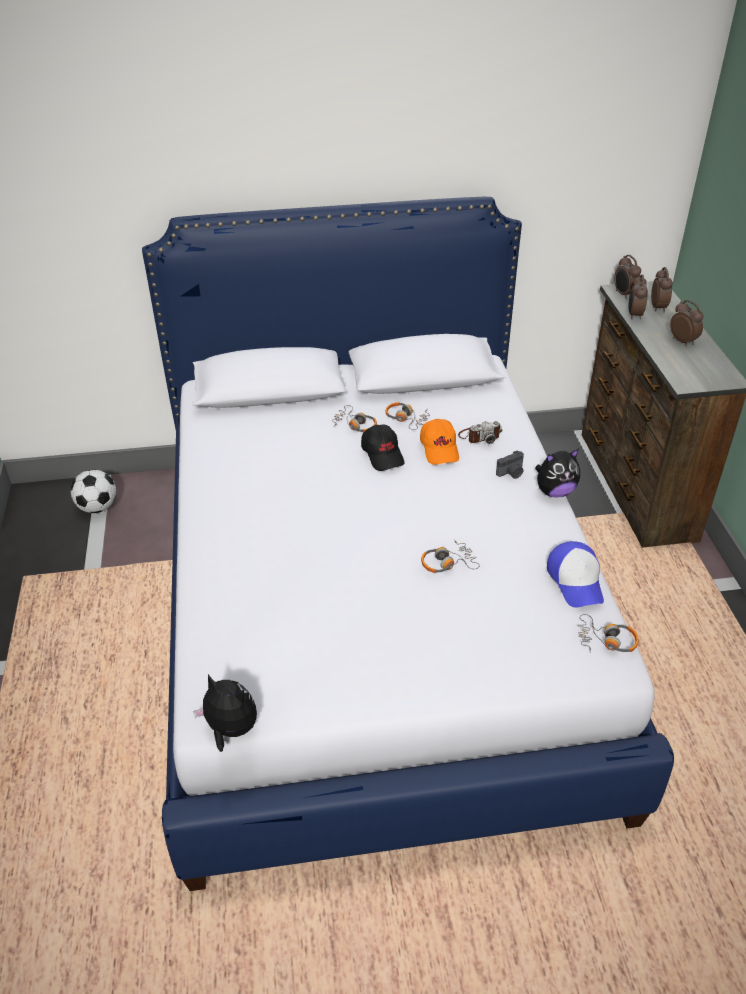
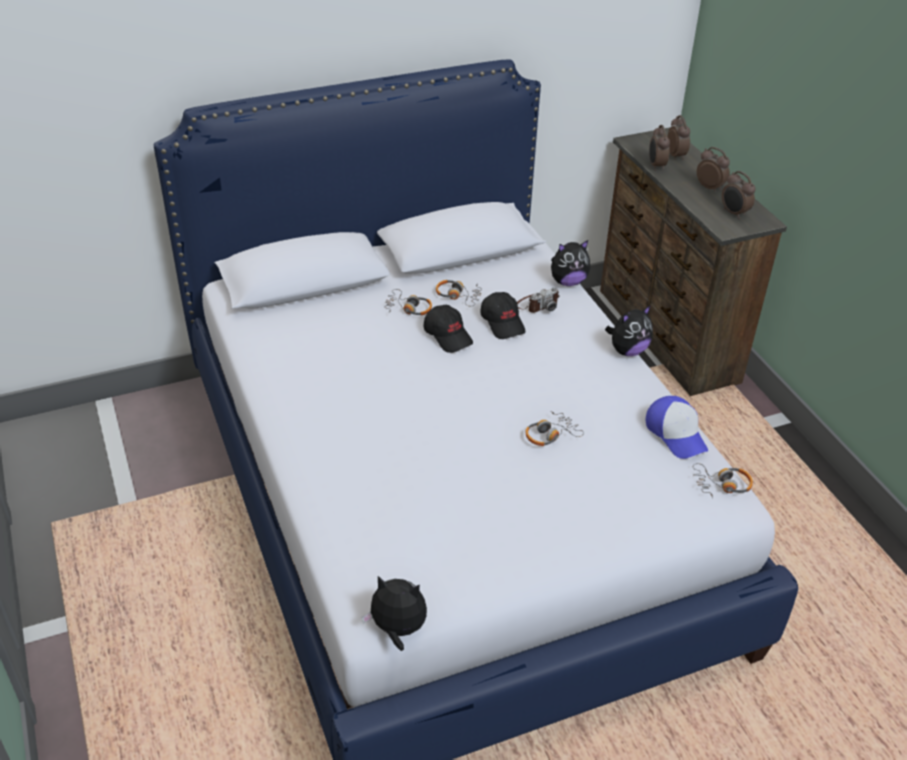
camera: 15 degrees left, 0 degrees up
football [71,470,116,513] -> none
orange cap [420,419,459,465] -> black cap [480,292,525,339]
camera [496,451,524,479] -> none
alarm clock [614,255,641,299] -> alarm clock moved to [722,171,756,219]
none -> plush toy [551,240,590,286]

